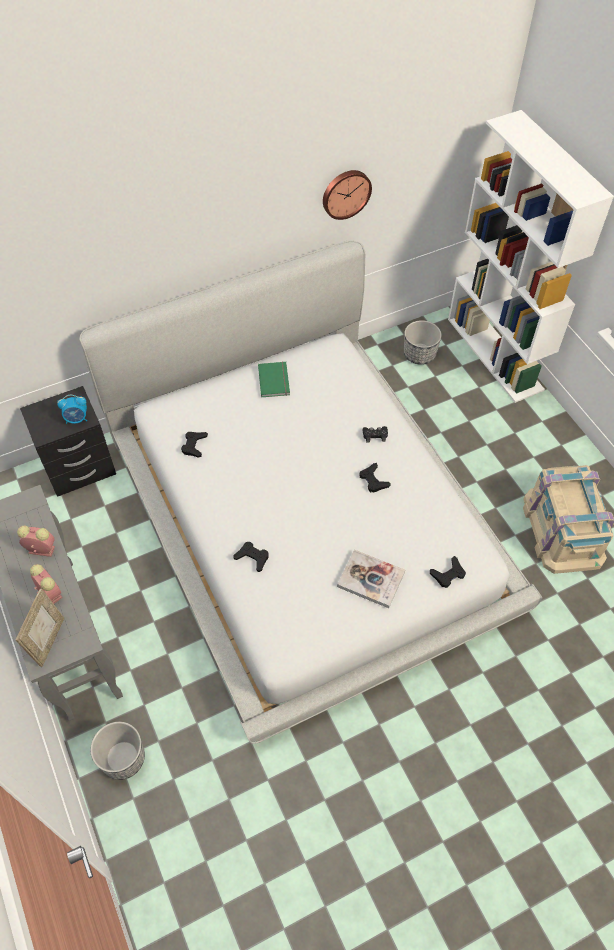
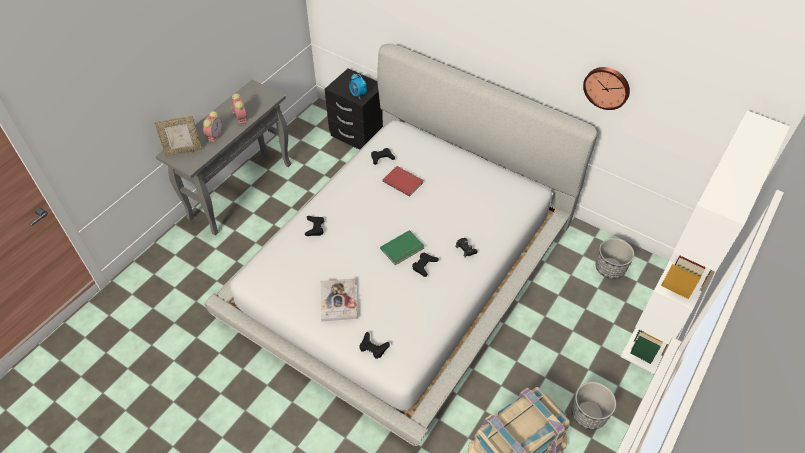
camera: 60 degrees right, 5 degrees down
planter [90,722,145,780] -> planter moved to [572,382,616,430]
green book [258,362,290,397] -> green book moved to [380,230,424,265]
none -> red book [383,166,424,197]

